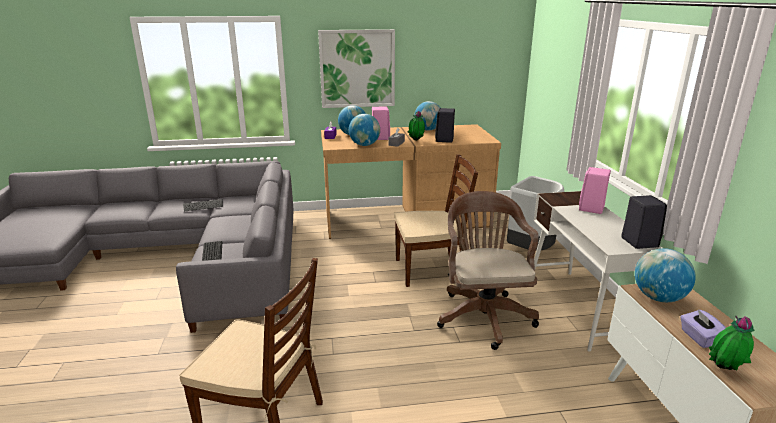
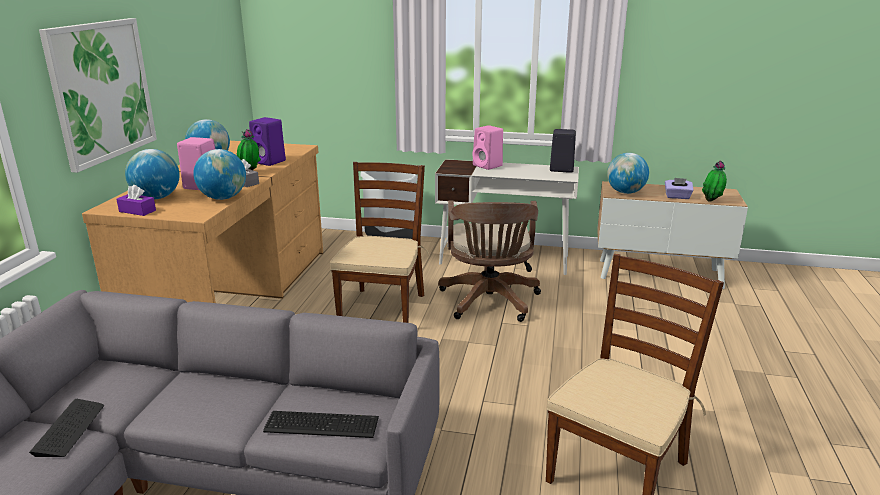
camera: 70 degrees left, 0 degrees up
black speaker [435,108,455,143] -> purple speaker [249,117,286,166]
brown office chair [437,191,539,350] -> brown office chair turned 105 degrees counterclockwise [438,200,541,322]

